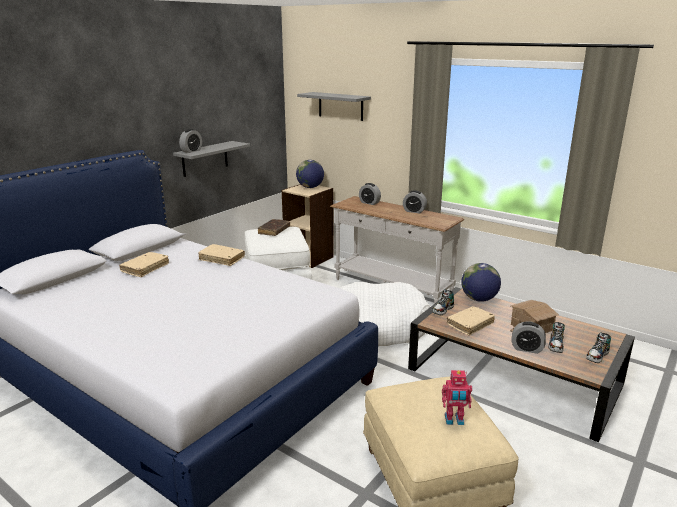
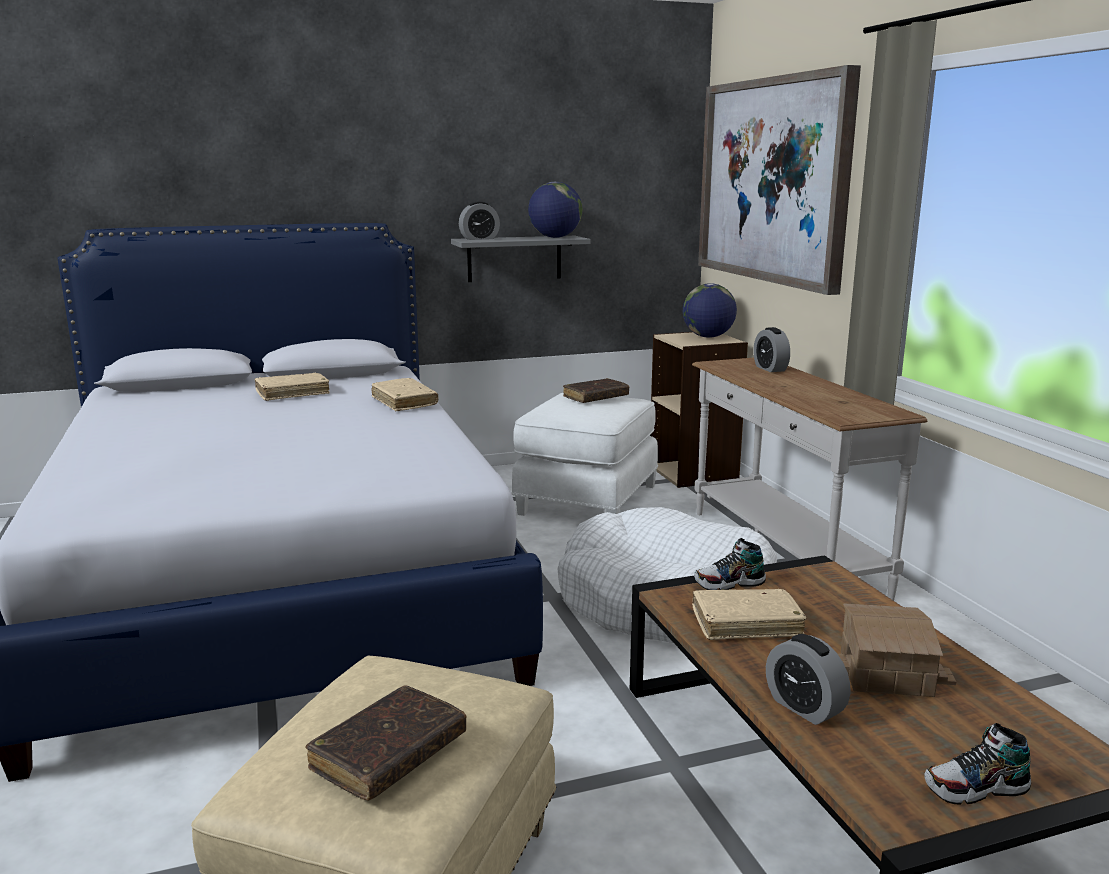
camera: 35 degrees right, 5 degrees down
grey shelf [297,92,371,121] -> picture [698,65,861,295]
alarm clock [403,190,427,214] -> none
toy robot [442,370,472,425] -> brown book [305,685,466,801]
globe [461,263,501,302] -> globe moved to [528,182,582,238]
shoe [548,322,565,353] -> none

